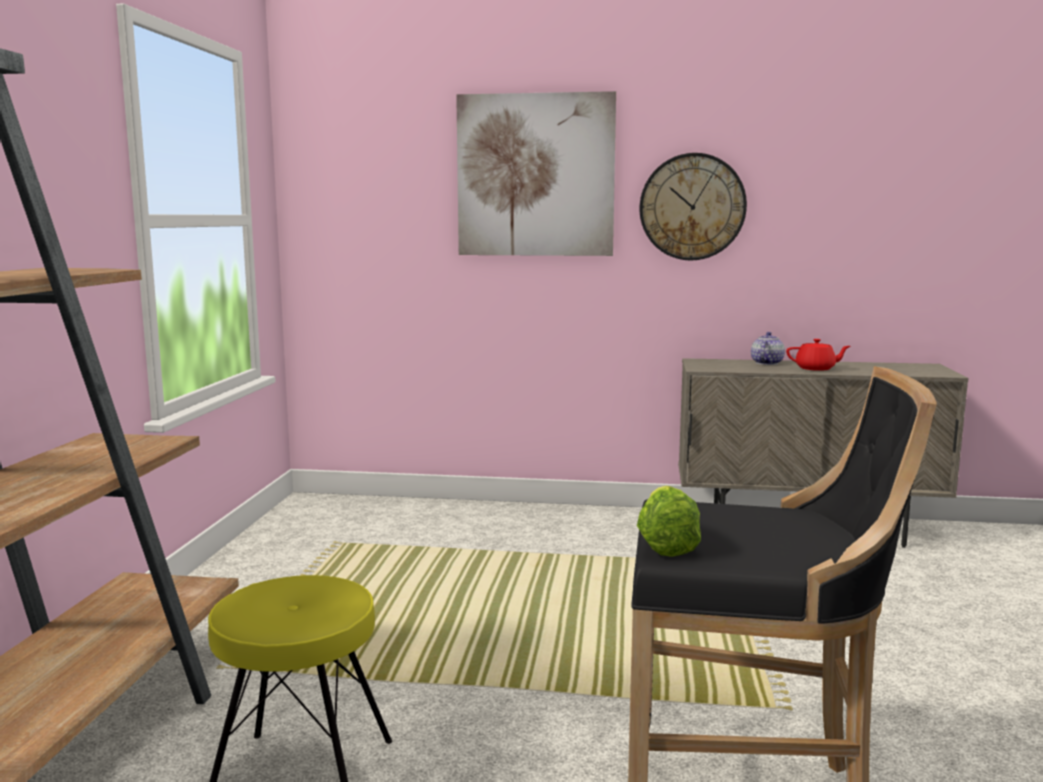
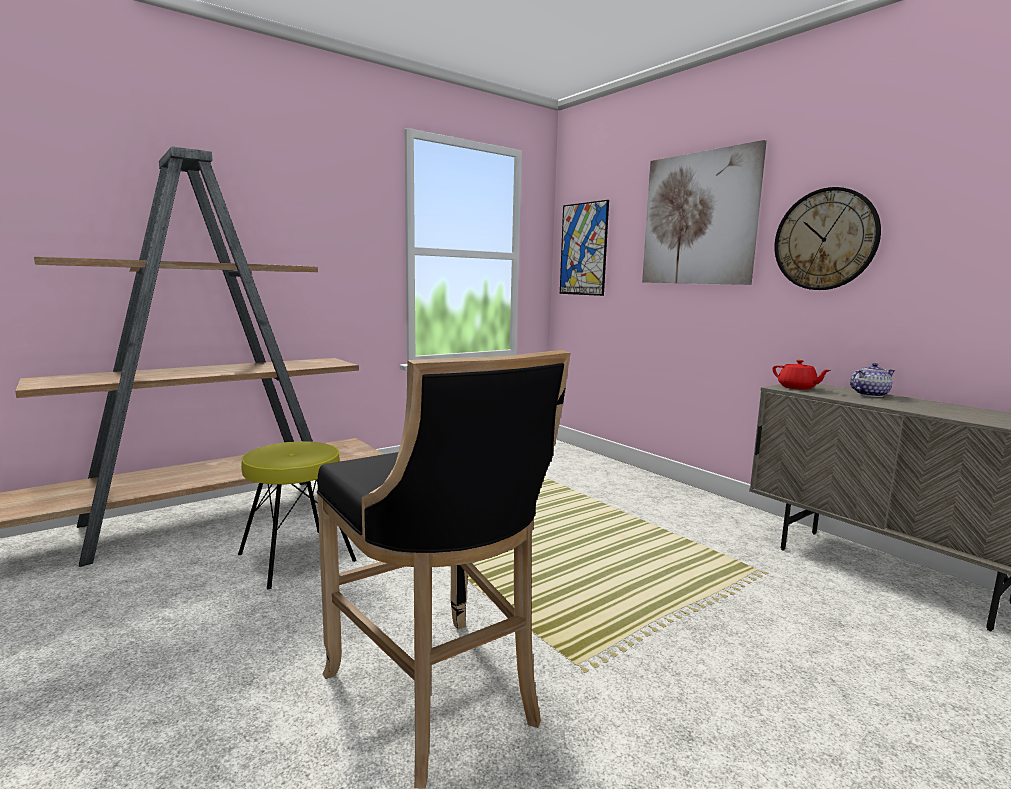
camera: 45 degrees right, 0 degrees up
lettuce [637,486,701,557] -> none
red teapot [786,339,851,371] -> red teapot moved to [772,360,831,390]
none -> picture [560,200,609,296]

